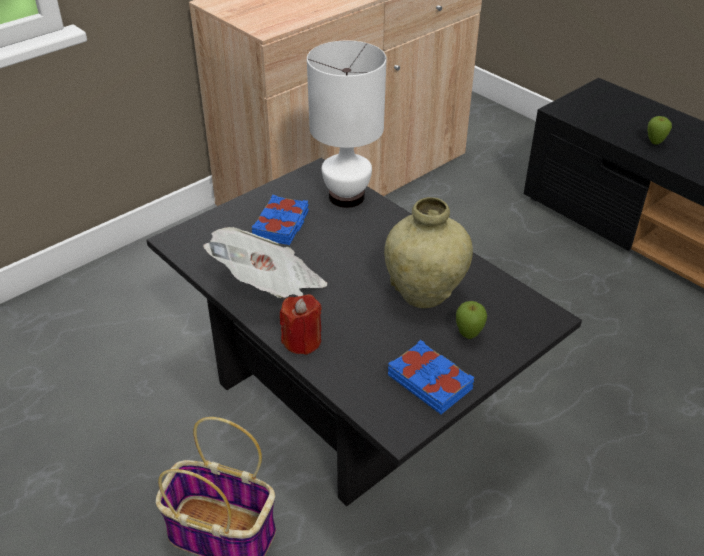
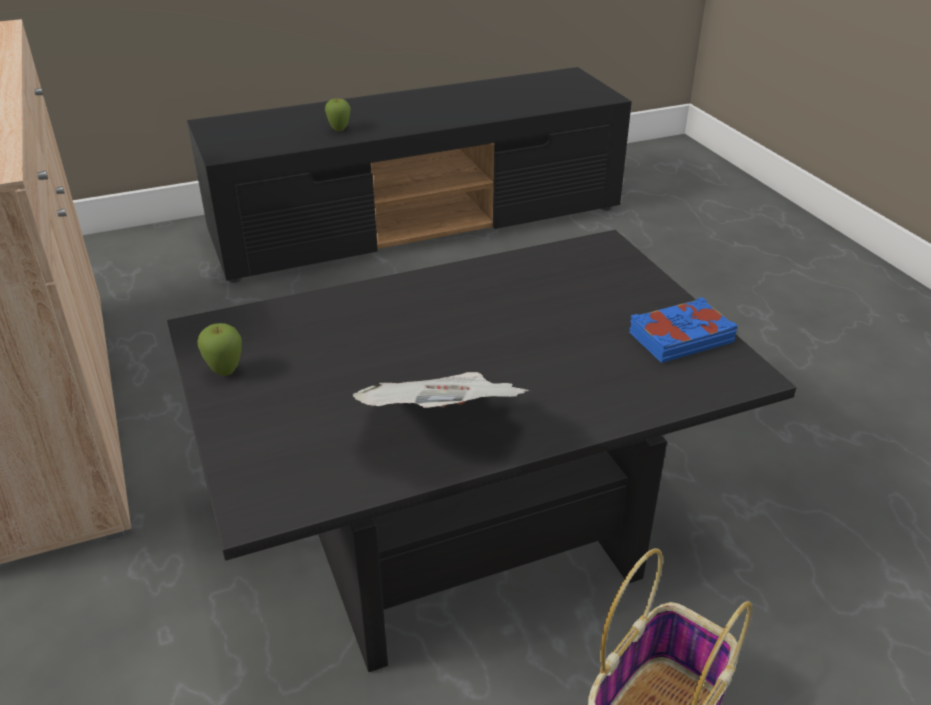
camera: 70 degrees left, 5 degrees down
blue book [252,195,309,245] -> none
red candle [280,294,322,355] -> none
white table lamp [307,41,387,208] -> none
beige vase [384,197,473,308] -> none
apple [456,301,487,339] -> apple moved to [197,323,242,376]

